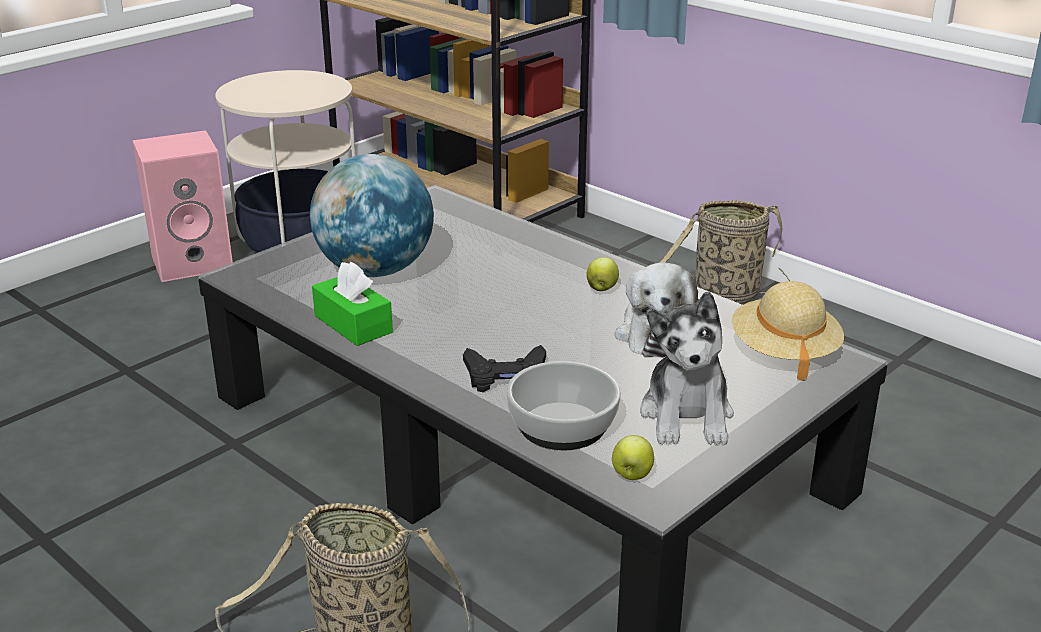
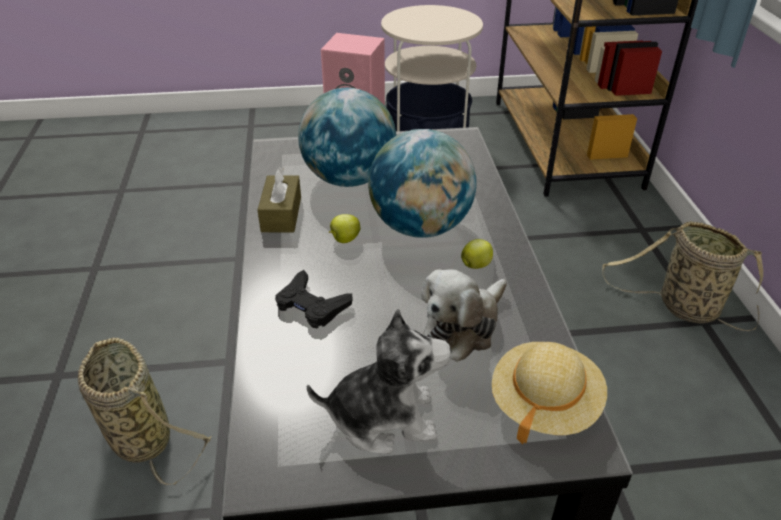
camera: 40 degrees right, 10 degrees up
green tissue box [312,261,393,346] -> brown tissue box [258,167,301,232]
bowl [506,361,621,450] -> none
apple [612,435,654,480] -> apple moved to [329,214,361,243]
plush toy [640,291,734,445] -> plush toy turned 135 degrees counterclockwise [307,309,451,454]
none -> globe [368,129,477,238]

